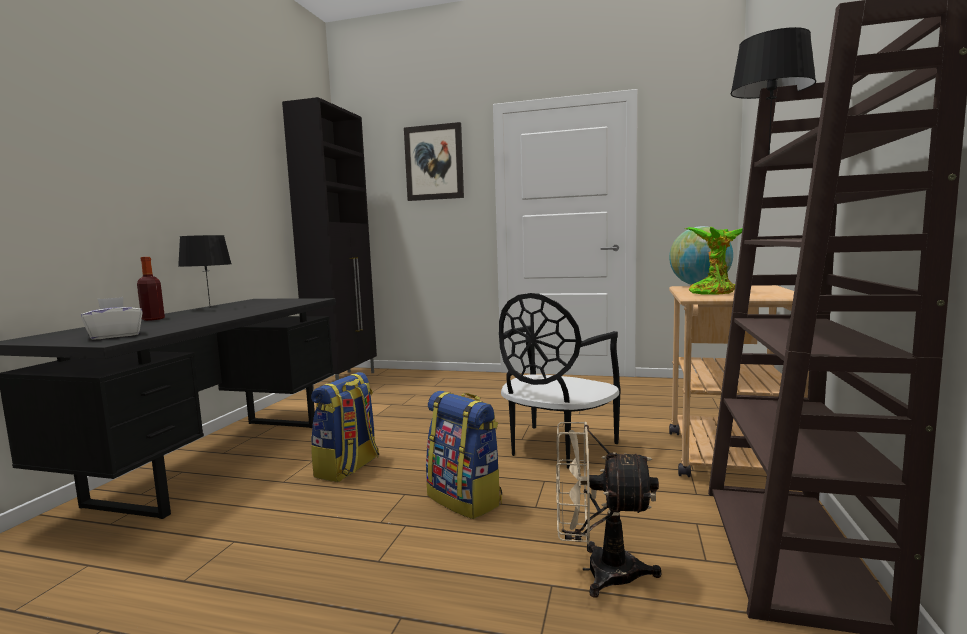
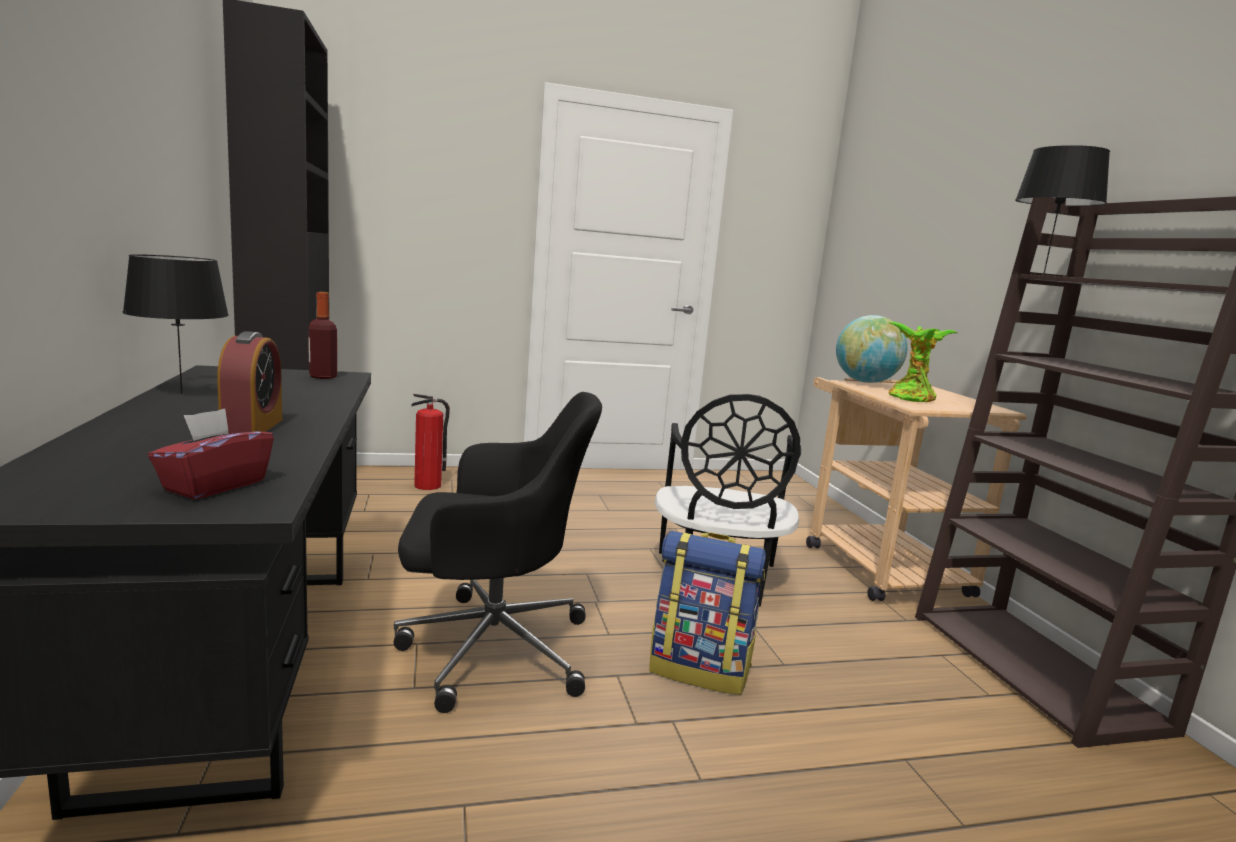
camera: 30 degrees left, 5 degrees up
white tissue box [81,297,142,340] -> red tissue box [148,409,274,499]
bottle [137,257,165,321] -> bottle moved to [308,292,337,379]
backpack [311,372,379,482] -> black office chair [393,392,602,713]
picture [404,122,464,201] -> none
beige fan [556,422,662,598] -> none
none -> alarm clock [217,331,282,434]
none -> fire extinguisher [411,394,450,490]

